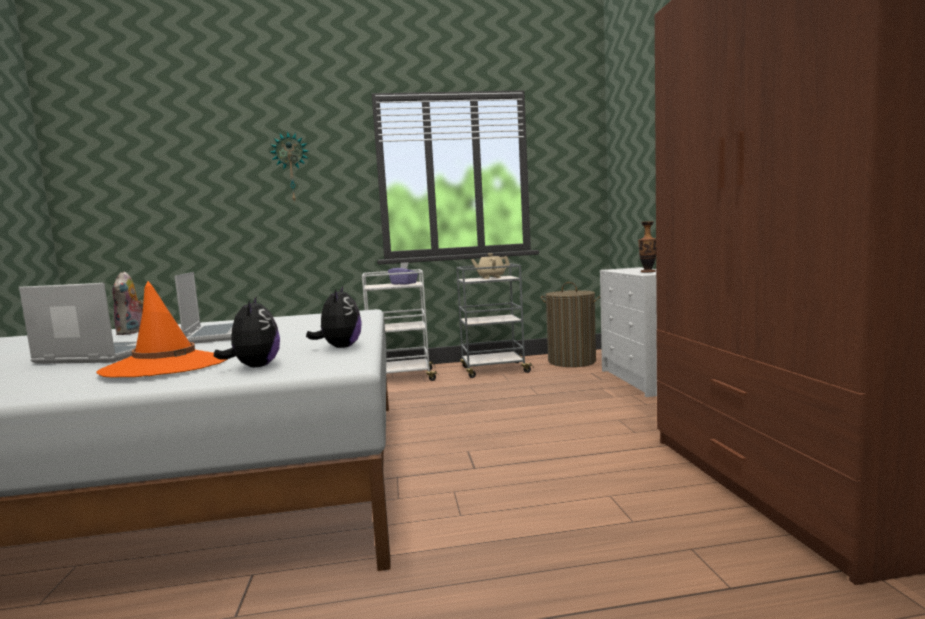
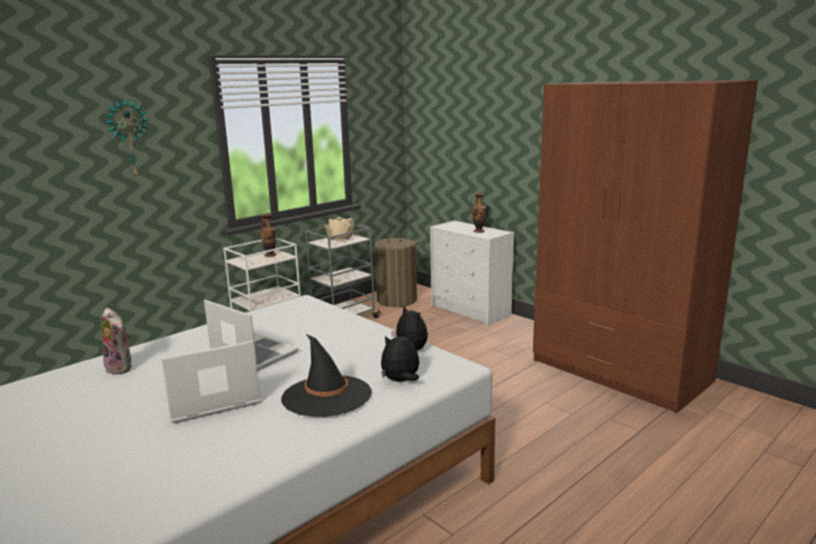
camera: 35 degrees left, 10 degrees up
orange hat [96,281,228,378] -> black hat [281,334,372,417]
plush toy [214,297,280,367] -> plush toy turned 60 degrees counterclockwise [381,332,419,382]
purple tissue box [388,262,418,285] -> vase [260,214,276,257]

